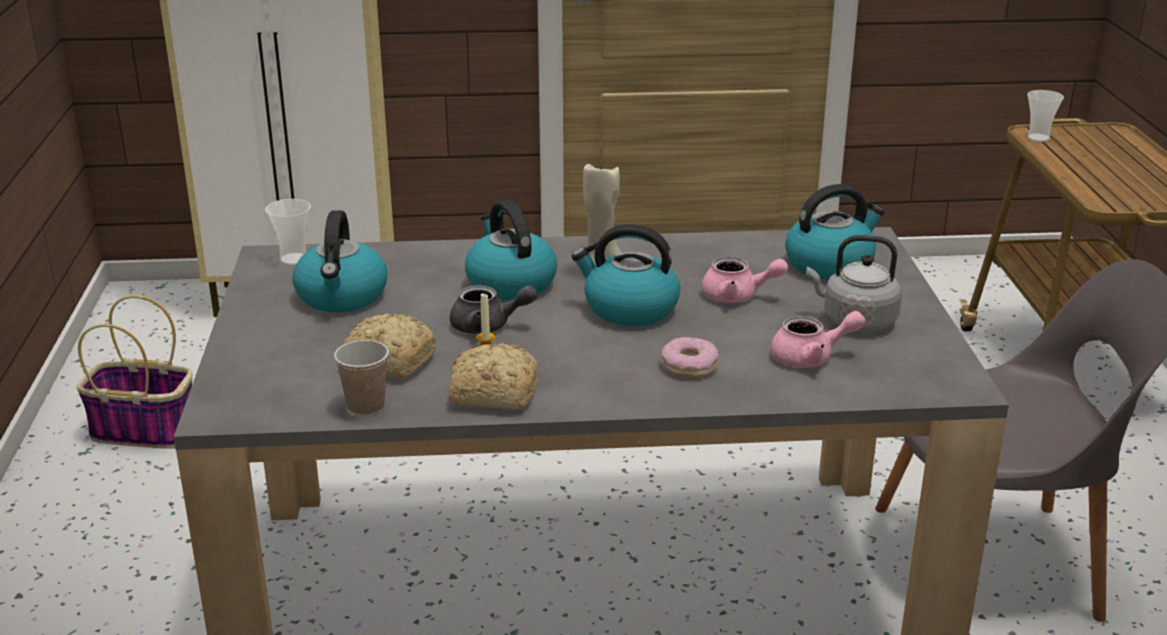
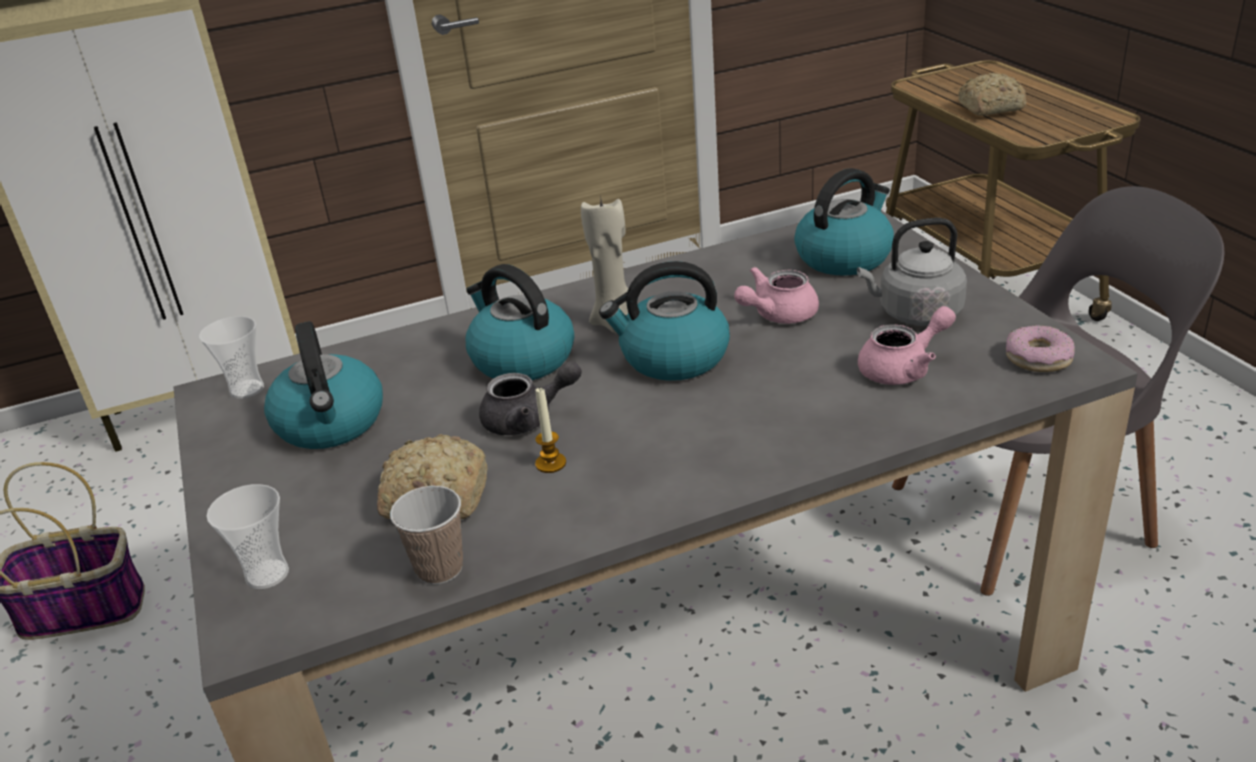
camera: 15 degrees left, 5 degrees up
bread [449,343,538,410] -> bread moved to [958,73,1026,116]
donut [661,337,719,378] -> donut moved to [1006,325,1075,372]
pink teapot [701,257,788,303] -> pink teapot turned 150 degrees clockwise [734,267,819,324]
cup [1027,90,1064,142] -> cup moved to [206,484,289,589]

